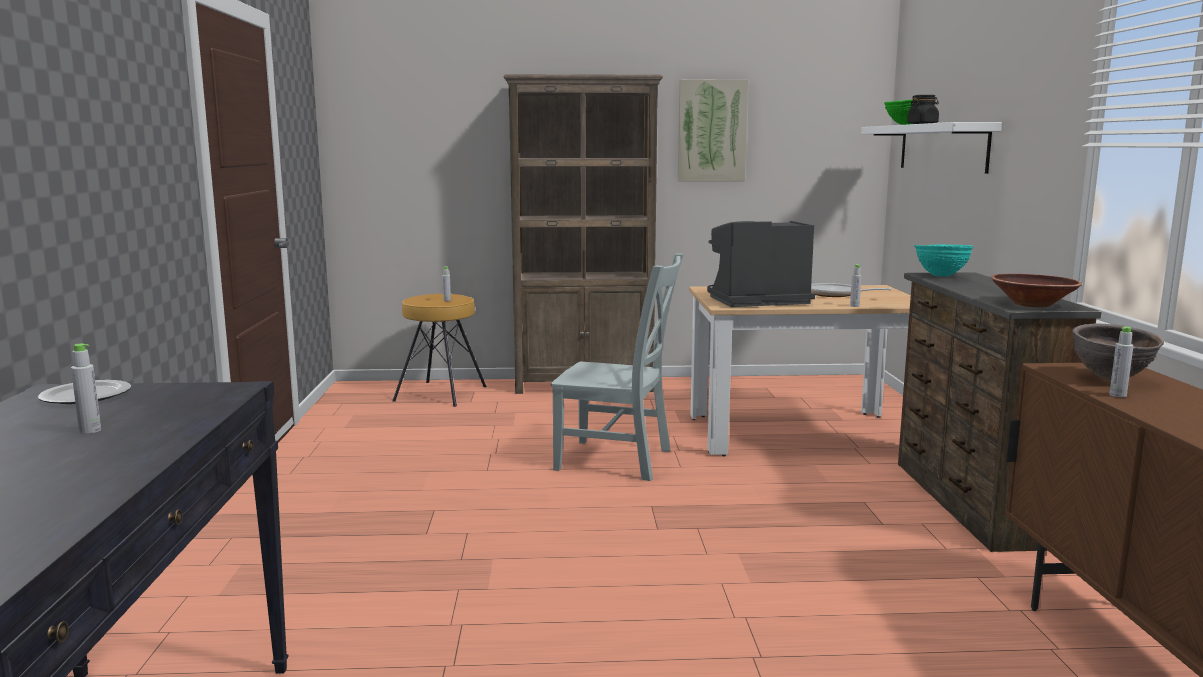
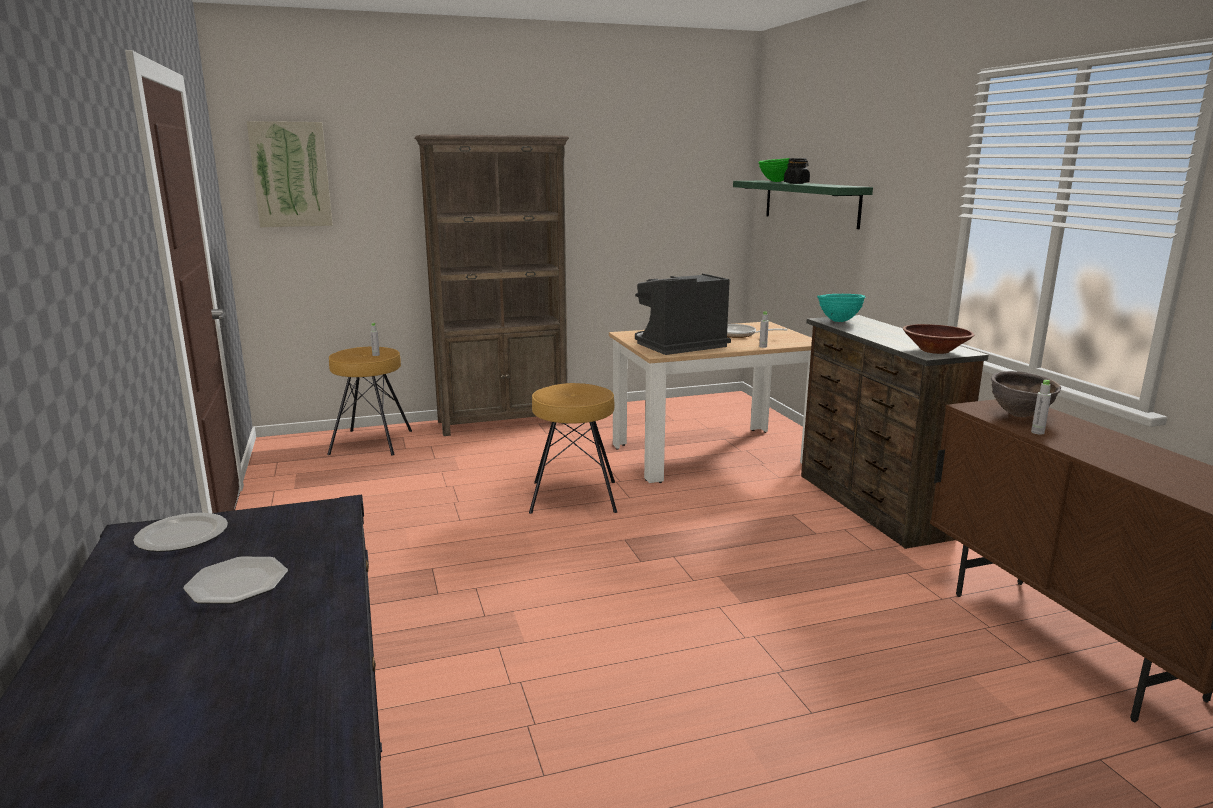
camera: 15 degrees left, 5 degrees up
grey bottle [71,344,101,434] -> plate [183,557,288,604]
grey chair [551,254,684,481] -> brown stool [529,383,617,514]
picture [678,80,749,181] -> picture moved to [247,121,333,227]
white shelf [861,122,1002,174] -> green shelf [733,181,873,229]

